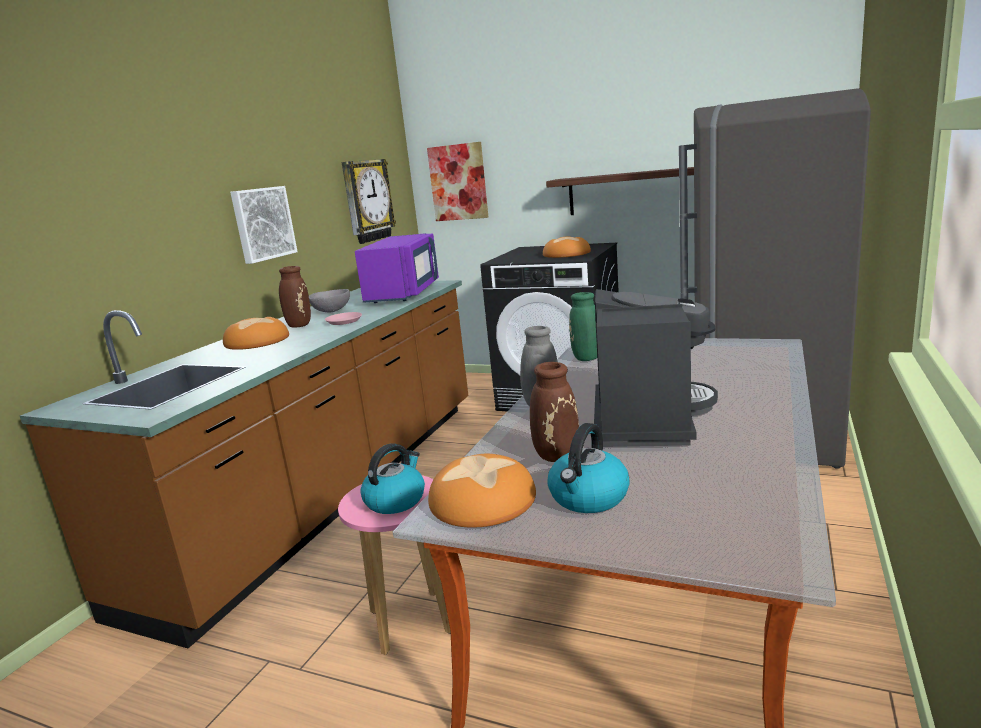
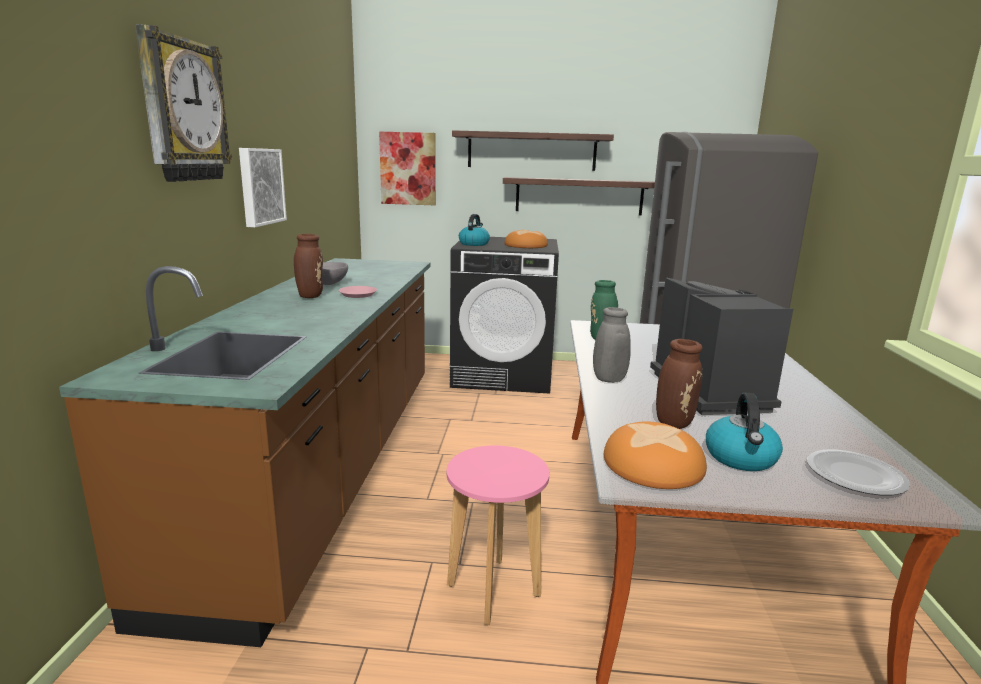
camera: 20 degrees left, 0 degrees up
bread [223,317,289,350] -> none
wall clock [342,159,396,244] -> wall clock moved to [135,24,232,182]
purple microwave [355,233,439,303] -> none
kettle [360,443,425,514] -> kettle moved to [459,214,490,246]
none -> shelf [452,130,614,171]
none -> plate [807,450,910,495]

